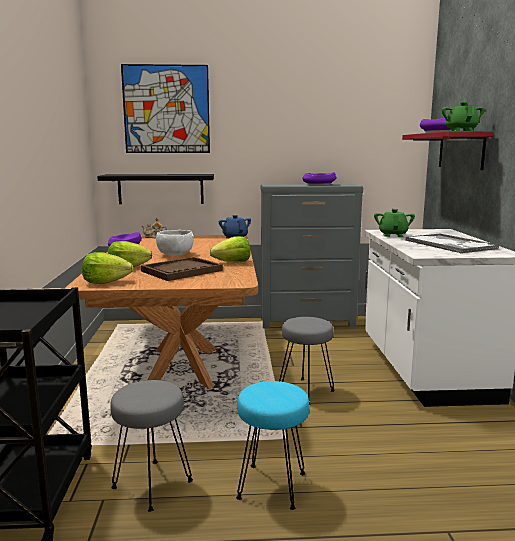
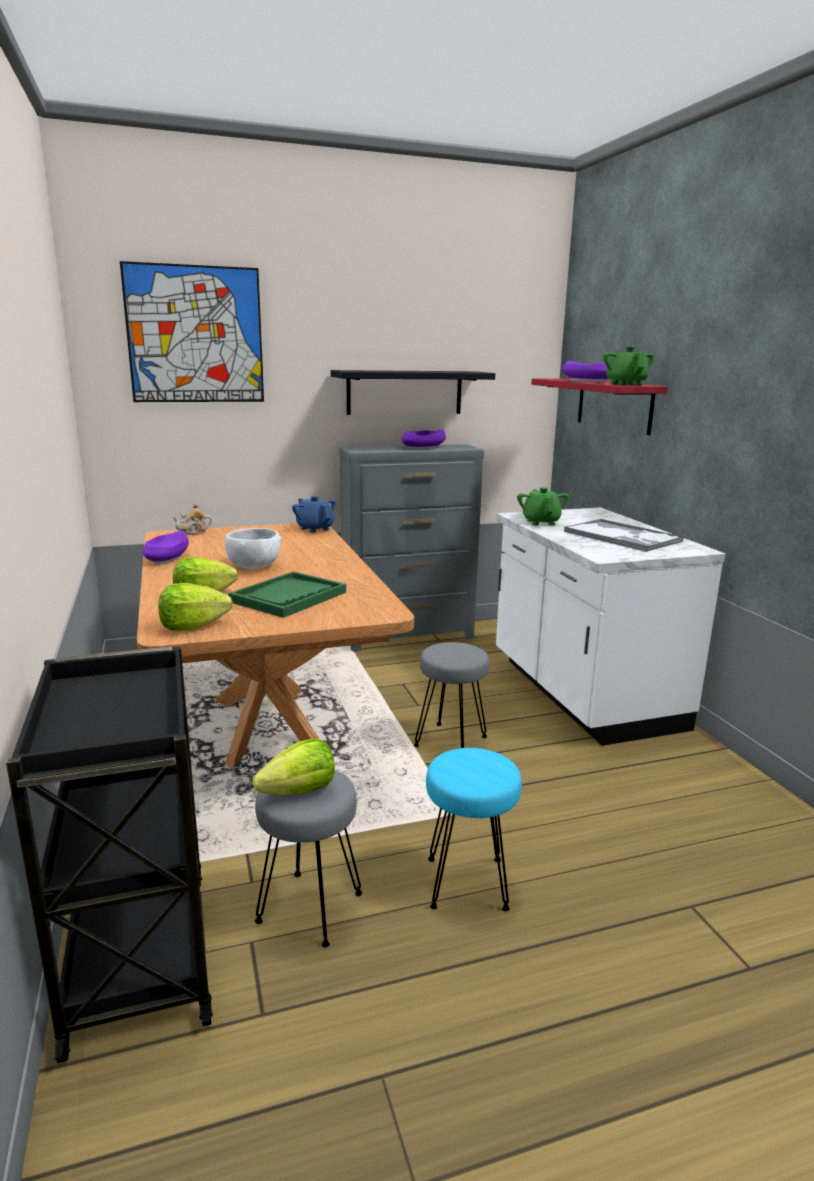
camera: 15 degrees left, 5 degrees up
black shelf [97,174,214,204] -> black shelf moved to [331,370,495,415]
brown tray [141,257,223,281] -> green tray [228,571,346,618]
lettuce [210,236,251,263] -> lettuce moved to [253,739,335,795]

